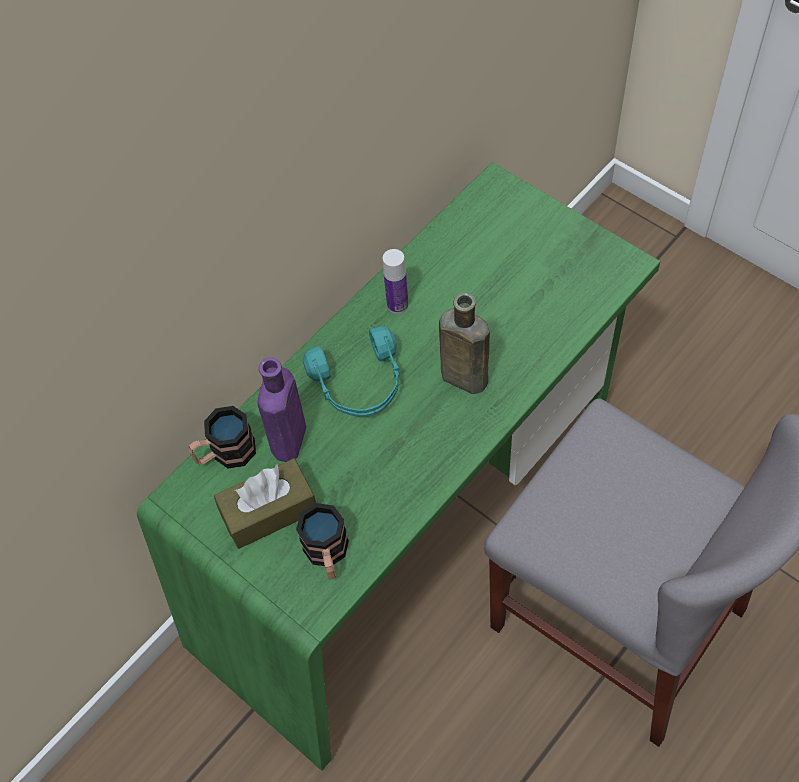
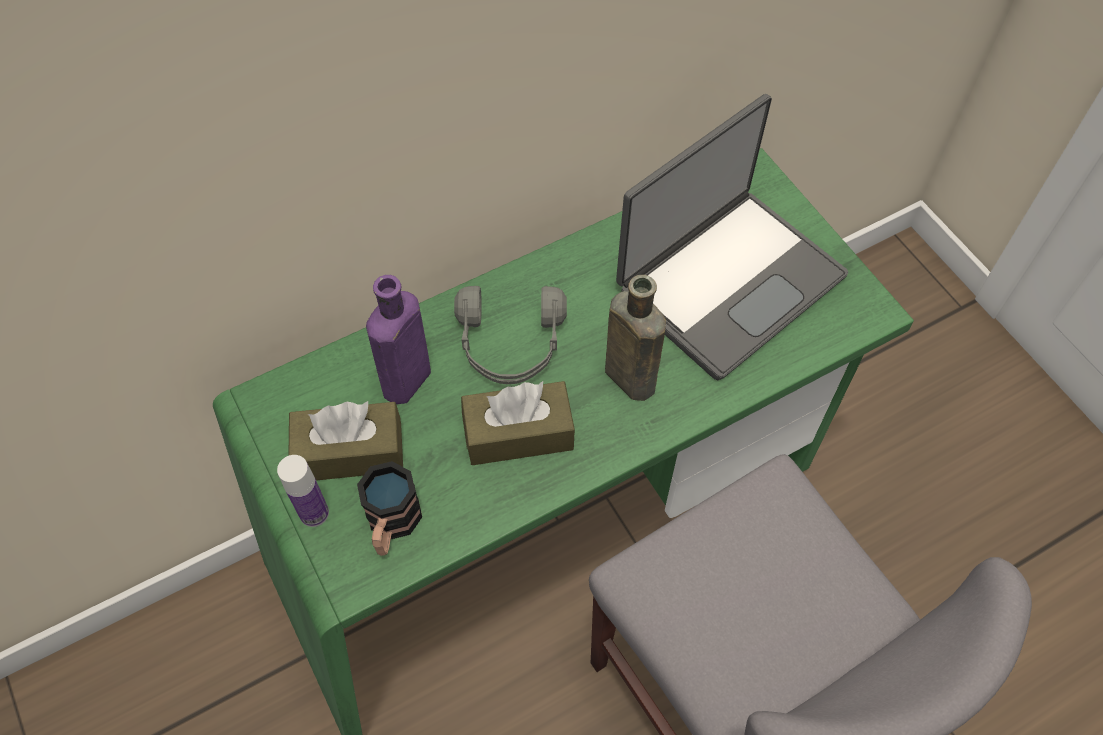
camera: 15 degrees right, 0 degrees up
mug [188,406,256,468] -> none
turquoise headphones [303,326,400,417] -> grey headphones [454,286,567,384]
bottle [383,249,409,314] -> bottle moved to [277,455,329,527]
none -> brown tissue box [461,381,575,465]
none -> laptop [616,94,848,380]

